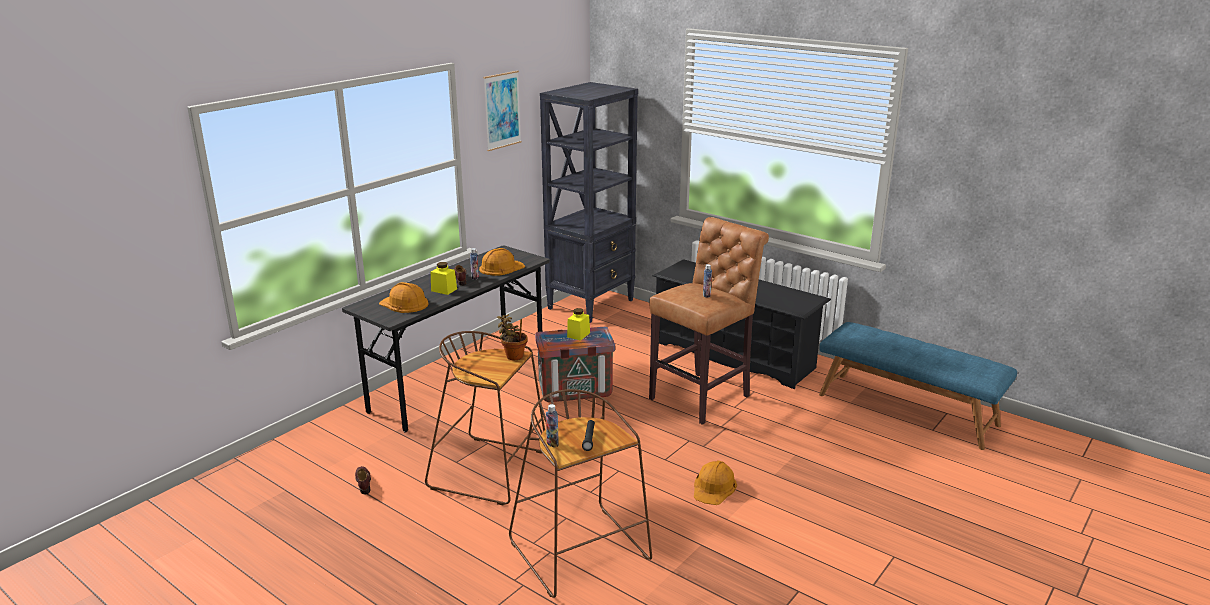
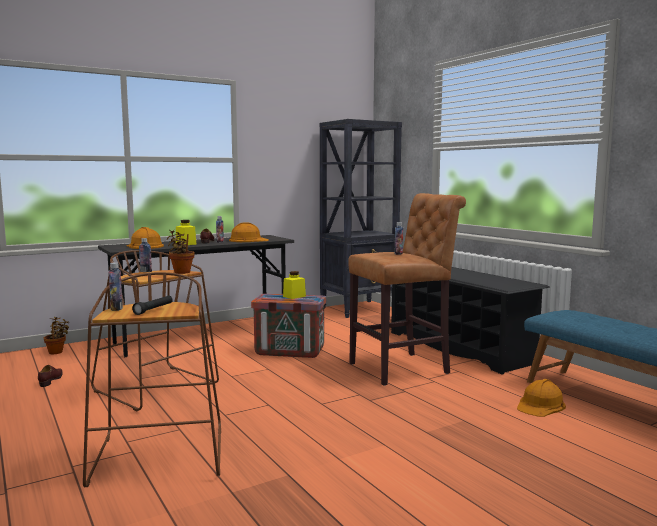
camera: 20 degrees right, 15 degrees down
picture [483,71,521,151] -> none
orange hard hat [694,460,737,505] -> orange hard hat moved to [517,379,566,417]
none -> potted plant [44,317,69,354]
none -> bottle [139,238,152,272]

